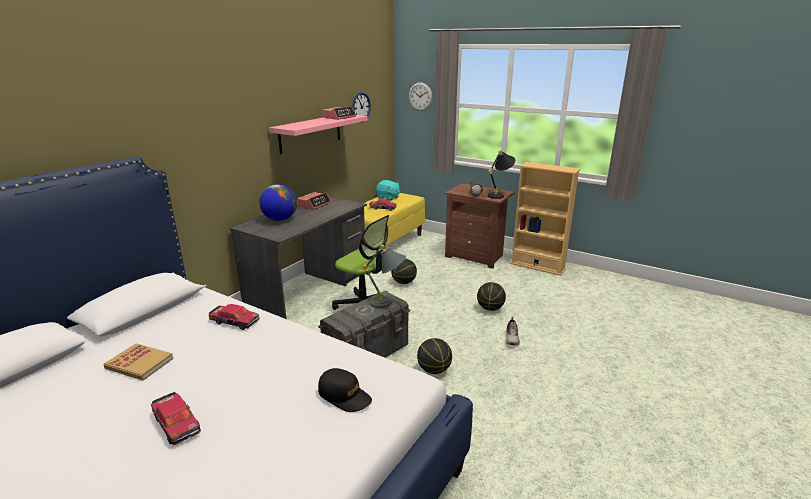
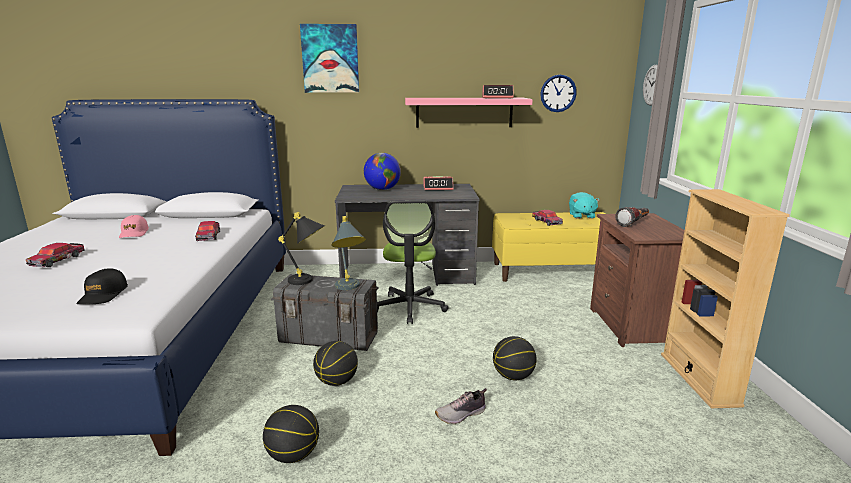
camera: 55 degrees right, 5 degrees down
book [104,343,173,381] -> pink cap [119,215,149,238]
basketball [391,259,417,284] -> basketball moved to [263,405,319,463]
black table lamp [488,150,515,199] -> black table lamp moved to [278,212,325,285]
none -> picture [300,24,359,93]

